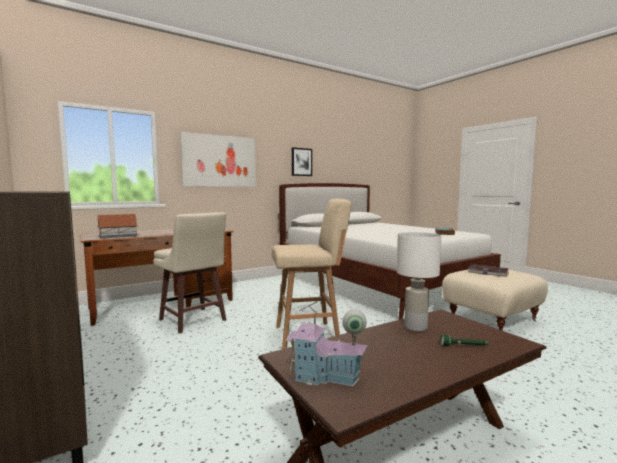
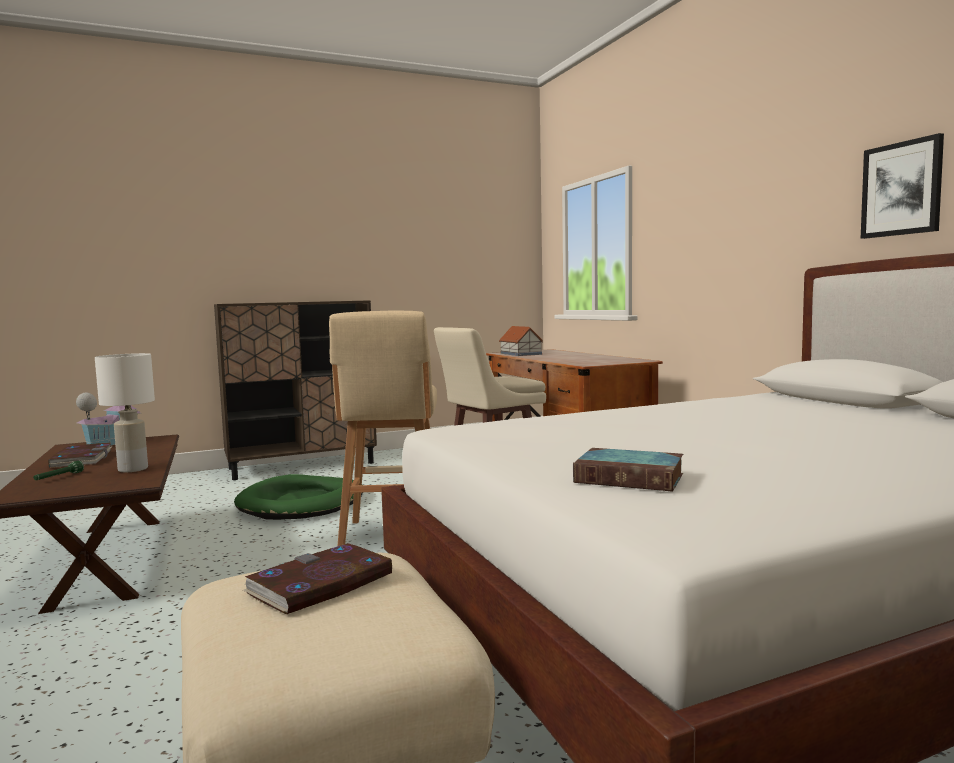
camera: 100 degrees right, 0 degrees up
picture [180,132,256,187] -> none
none -> book [48,443,113,468]
none -> green dog bed [234,474,363,520]

